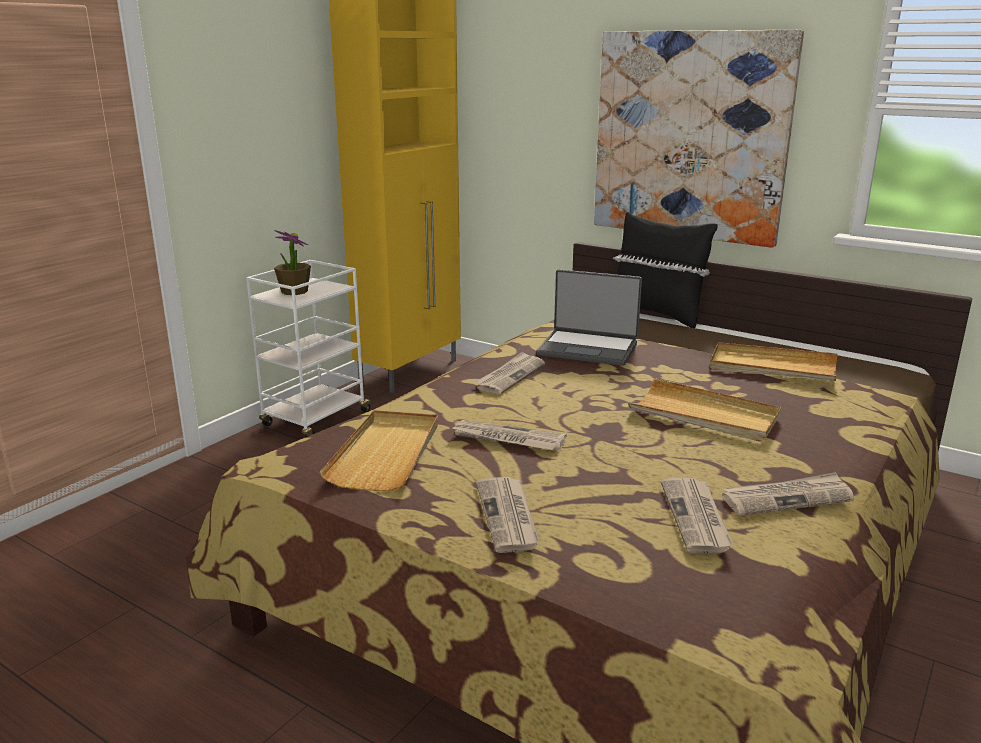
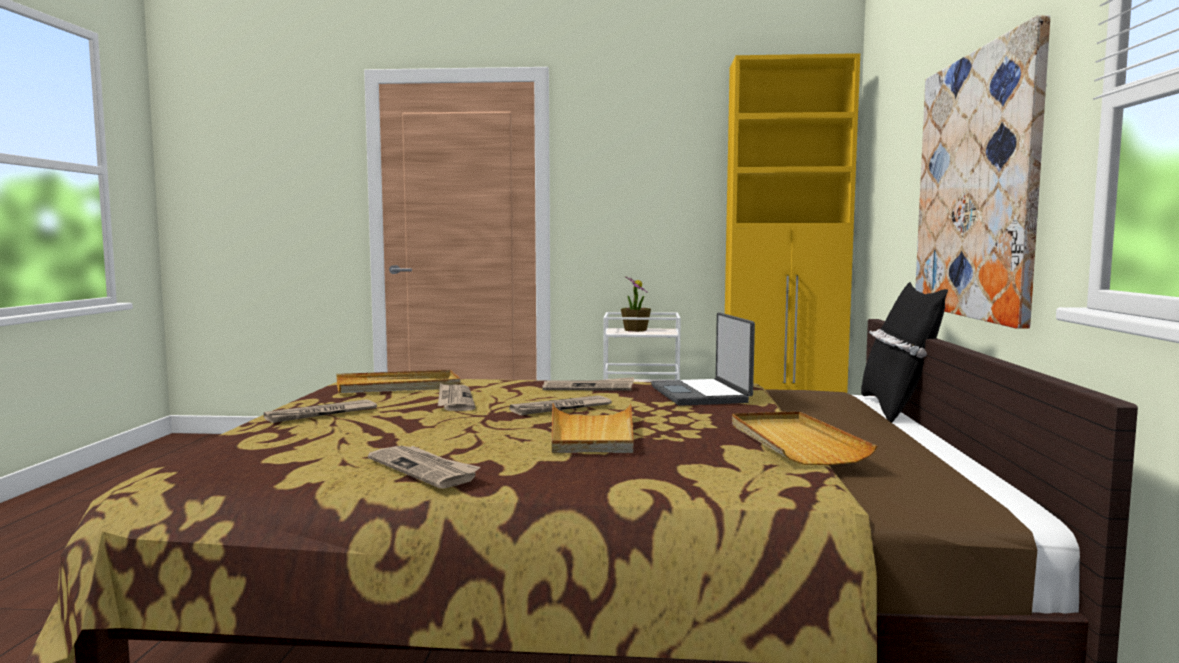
camera: 60 degrees right, 15 degrees down
newspaper [661,478,734,553] -> newspaper moved to [509,395,612,415]

